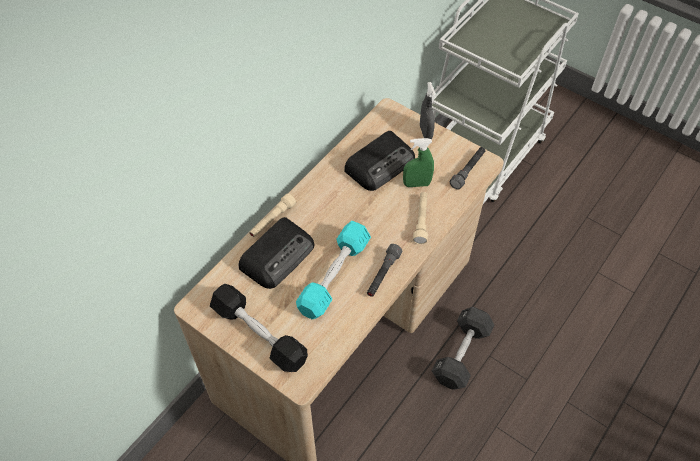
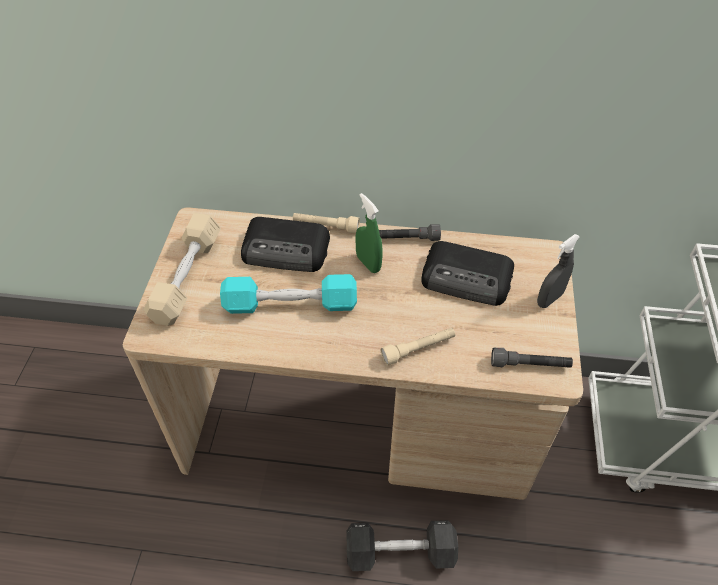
camera: 60 degrees right, 5 degrees down
black dumbbell [210,284,308,372] -> beige dumbbell [144,213,221,326]
grey flashlight [367,244,402,297] -> grey flashlight moved to [379,224,441,241]
green spray bottle [403,138,434,187] -> green spray bottle moved to [355,193,383,273]

